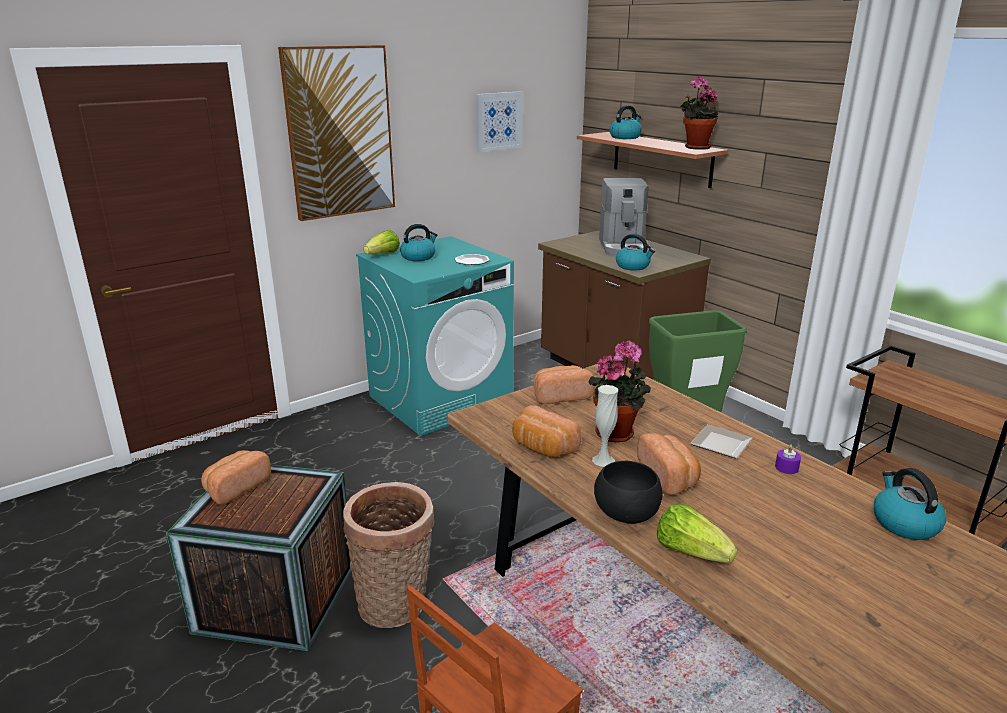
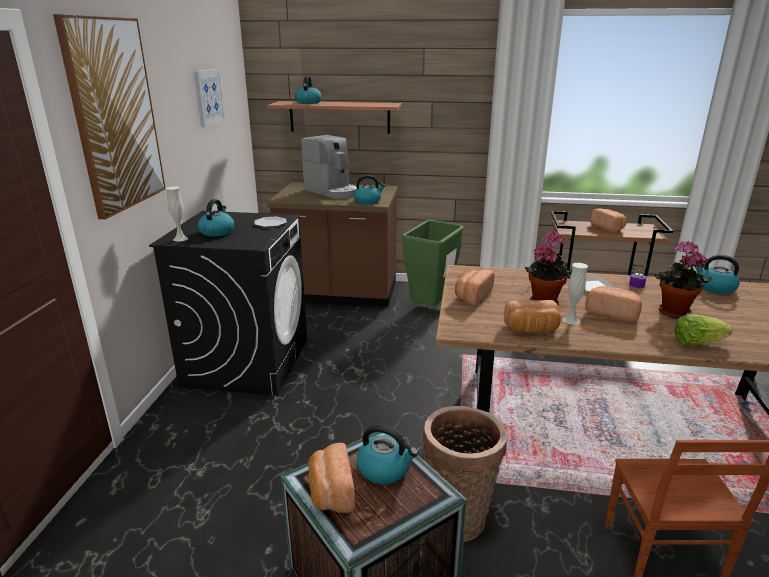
camera: 45 degrees left, 0 degrees up
turquoise washing machine [356,236,514,436] -> black washing machine [149,211,307,396]
lettuce [364,230,400,255] -> white vase [166,186,188,242]
black bowl [594,461,663,524] -> none
potted plant [680,76,718,150] -> potted plant moved to [655,241,712,319]
none -> kettle [357,425,418,484]
none -> bread [590,208,627,232]

